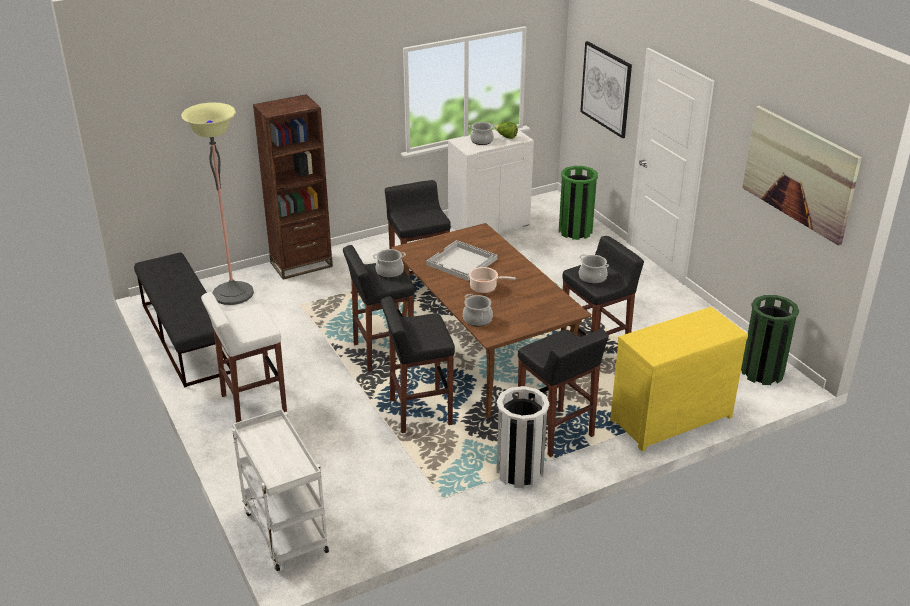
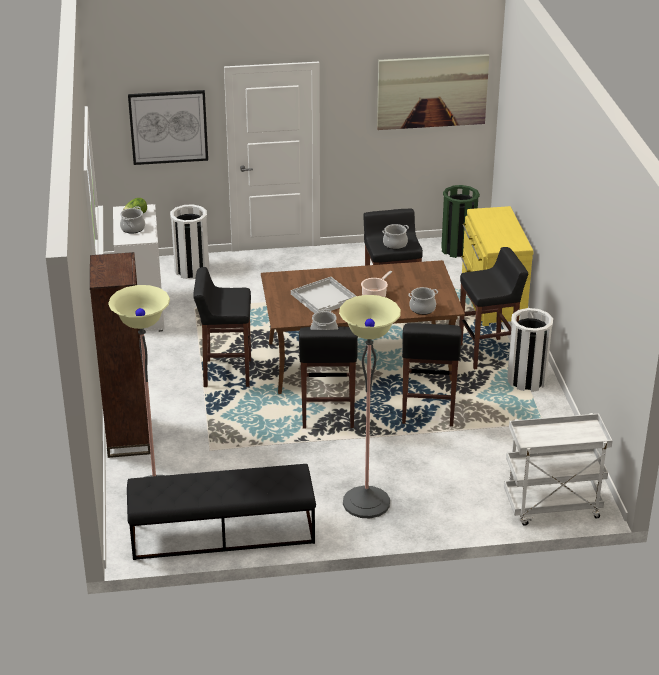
camera: 70 degrees left, 0 degrees up
white stool [201,292,287,423] -> floor lamp [339,295,401,518]
green trash can [559,166,598,240] -> white trash can [170,204,209,279]

